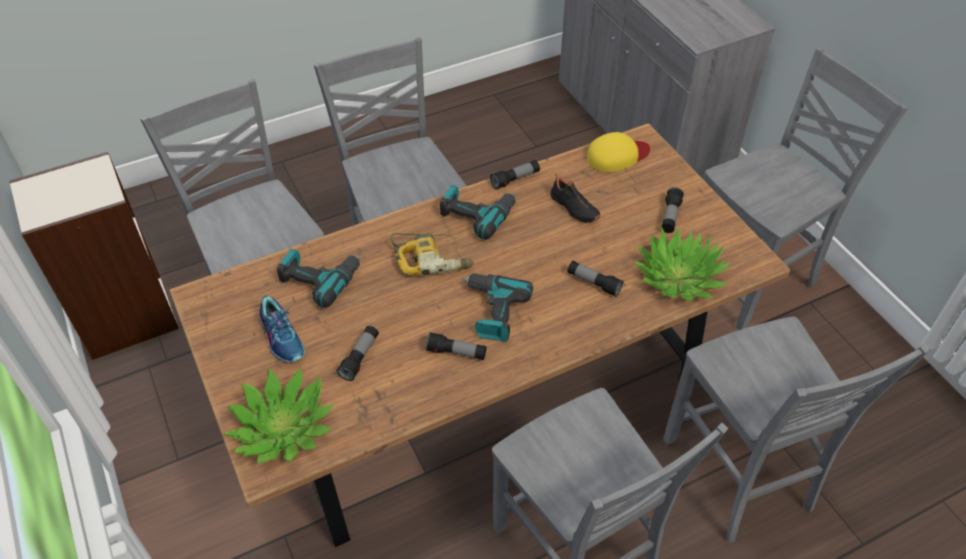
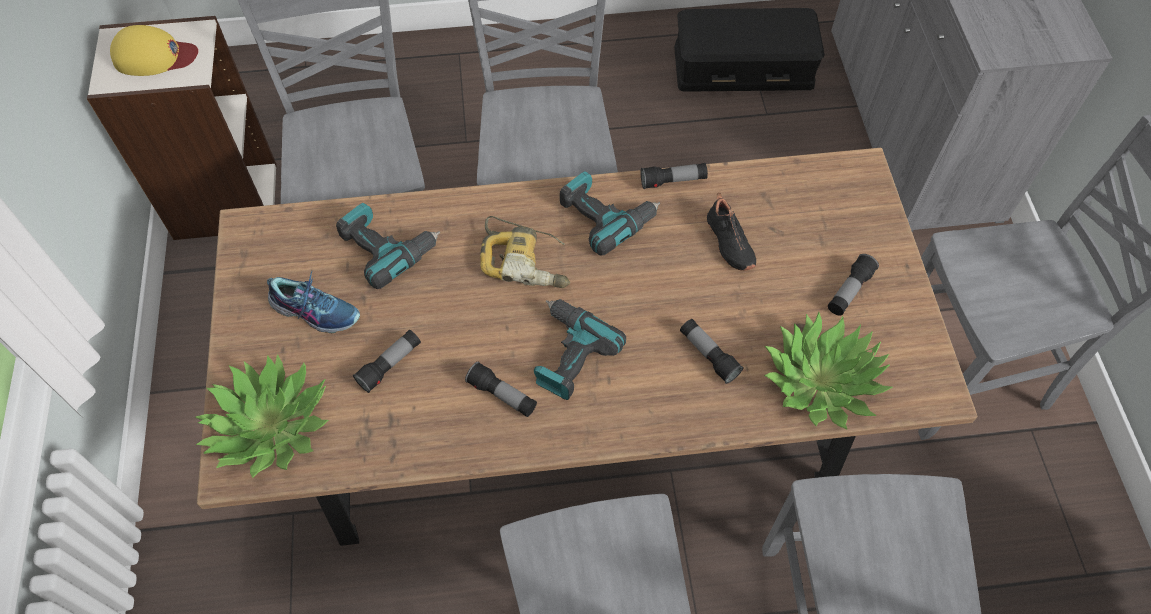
camera: 20 degrees right, 10 degrees up
shoe [259,295,305,363] -> shoe turned 60 degrees counterclockwise [267,271,360,333]
yellow cap [587,132,650,172] -> yellow cap moved to [110,25,198,76]
none -> black storage box [674,8,825,92]

